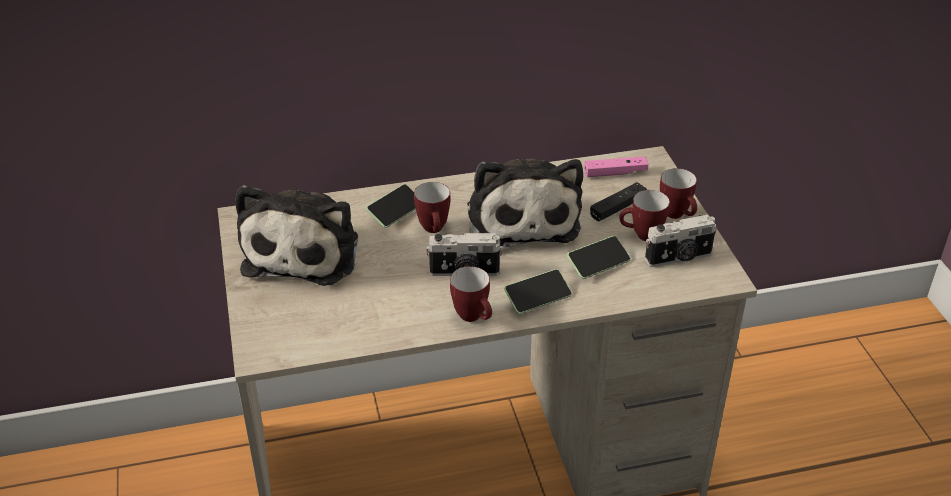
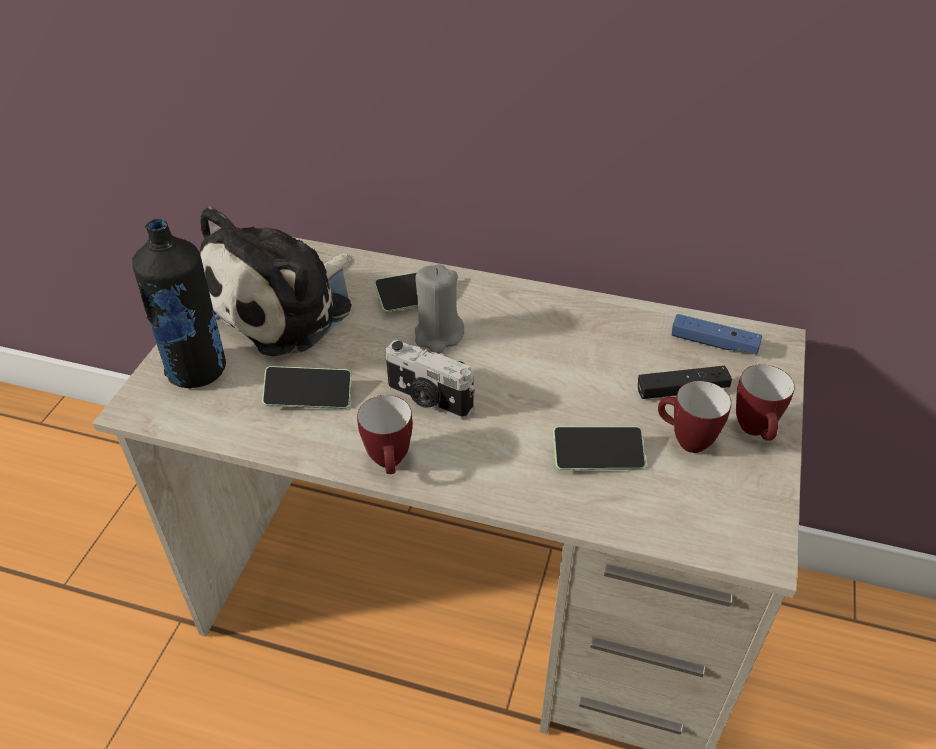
camera: 30 degrees right, 5 degrees up
mug [414,182,451,233] -> grey candle [415,264,464,354]
plush toy [467,158,583,248] -> none
phone [504,269,572,314] -> phone moved to [262,366,352,409]
pink game controller [584,156,648,177] -> blue game controller [672,314,762,354]
camera [645,215,717,267] -> none
none -> black bottle [132,219,226,388]

